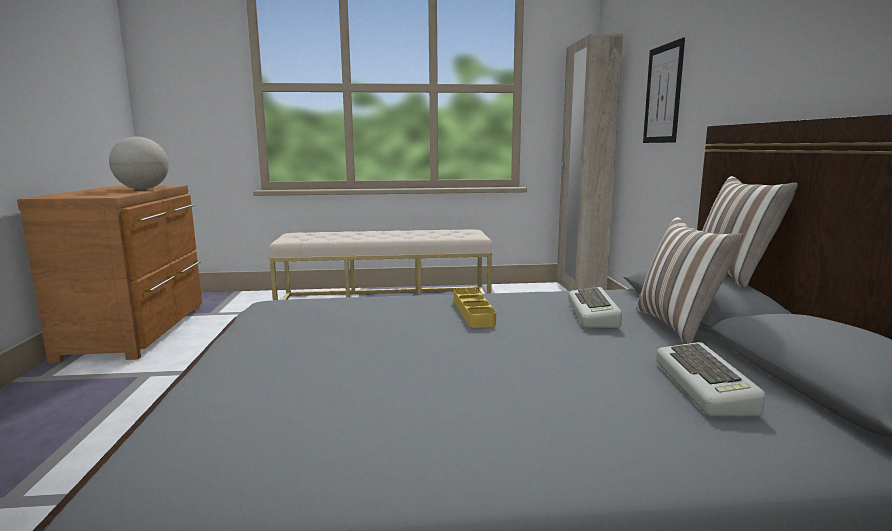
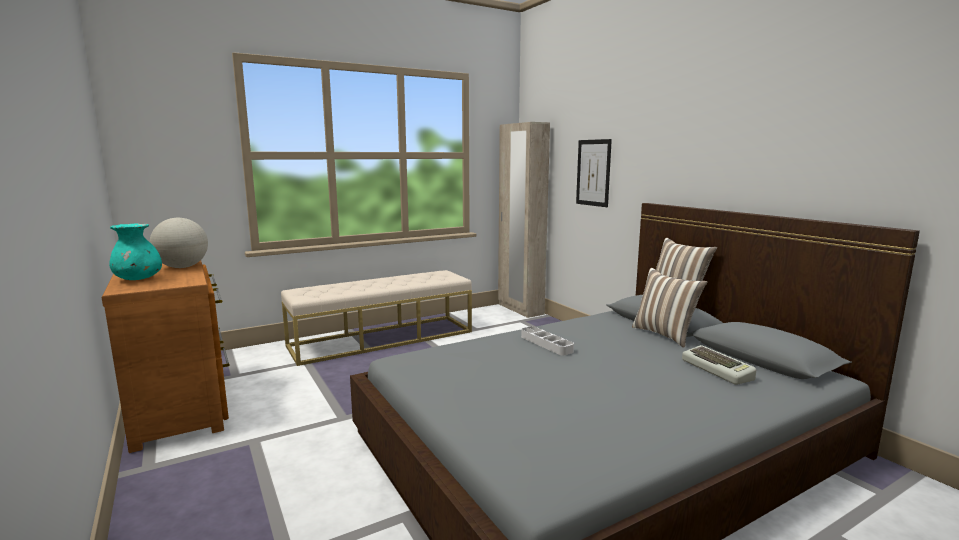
camera: 25 degrees left, 0 degrees up
yellow tray [454,288,496,328] -> white tray [521,326,574,355]
keyboard [568,287,622,328] -> none
none -> turquoise vase [109,223,162,280]

